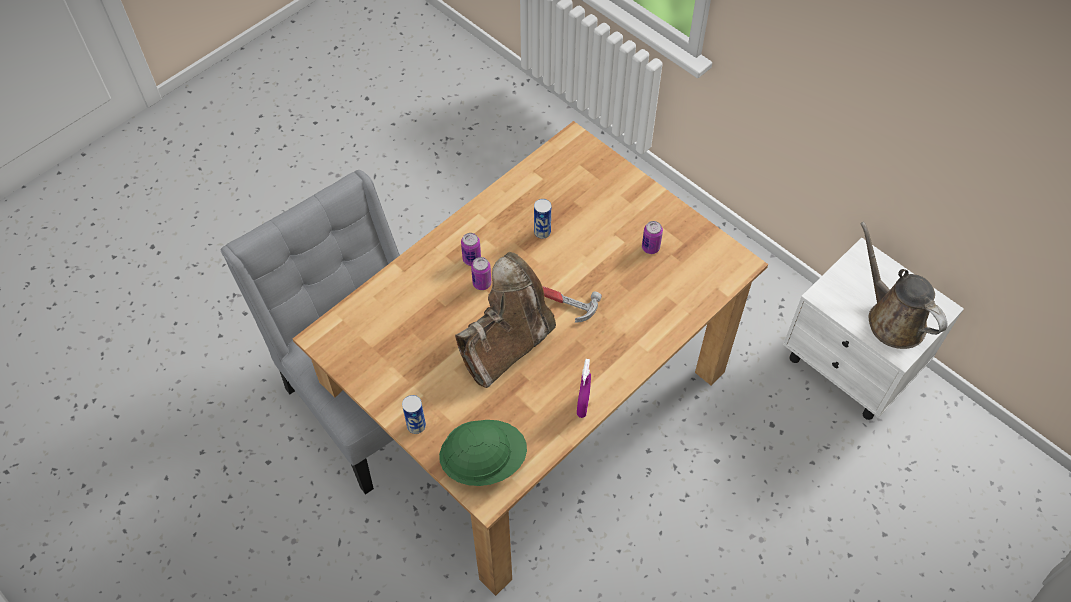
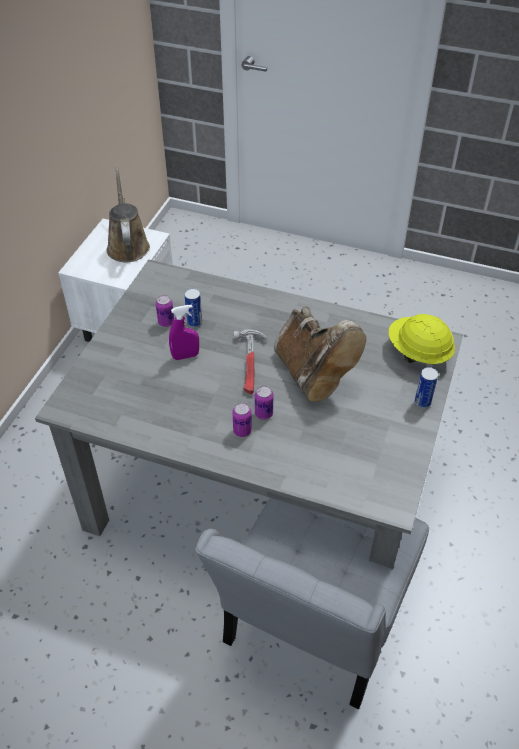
camera: 115 degrees left, 10 degrees down
brown dining table [293,121,768,596] -> grey dining table [35,259,463,569]
green hard hat [439,420,527,486] -> yellow hard hat [389,314,455,364]
brown boot [455,252,556,388] -> brown boot turned 135 degrees counterclockwise [274,306,366,402]
can [534,199,551,239] -> can moved to [184,289,202,328]
purple spray bottle [577,359,591,418] -> purple spray bottle moved to [169,305,199,360]
brown watering can [860,221,947,349] -> brown watering can turned 135 degrees clockwise [107,167,150,263]

